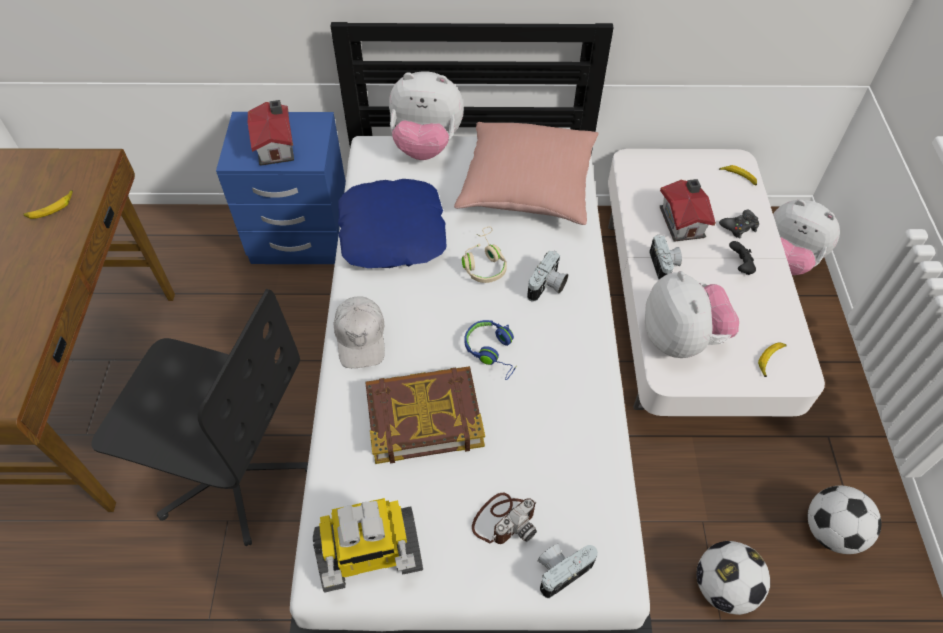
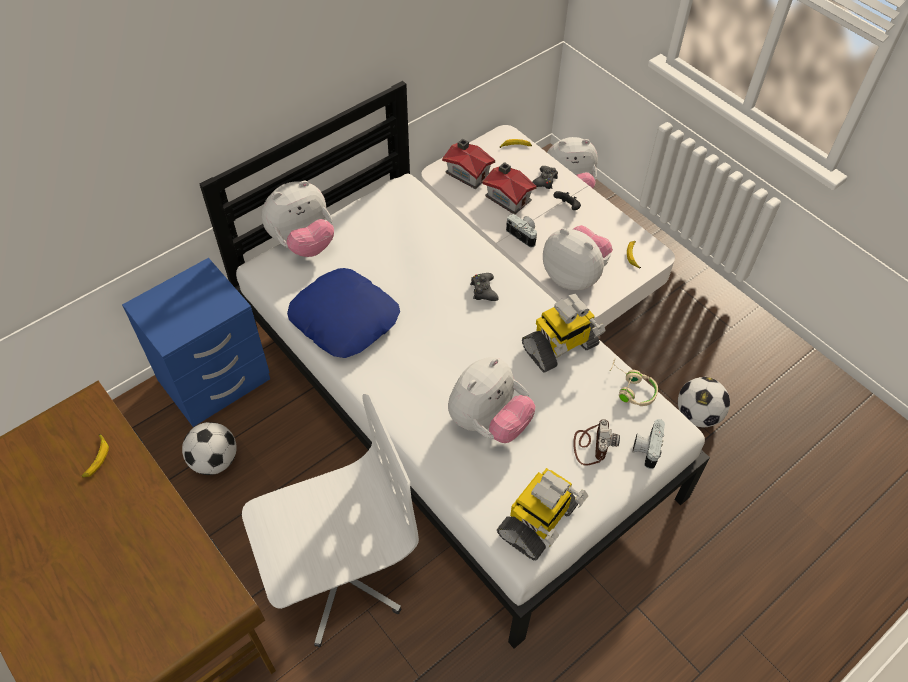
camera: 40 degrees left, 0 degrees up
black office chair [91,289,308,546] -> white office chair [242,393,419,647]
toy house [248,100,294,166] -> toy house moved to [442,138,495,189]
white cap [334,297,385,368] -> none
book [365,366,485,464] -> plush toy [448,357,536,443]
pink pillow [454,122,599,225] -> none
beige headphones [462,226,507,283] -> beige headphones moved to [610,359,658,406]
blue headphones [464,320,516,380] -> none
camera [527,251,568,302] -> black game controller [470,273,499,301]
football [808,486,881,554] -> football moved to [182,422,237,475]
none -> toy robot [522,294,606,372]

